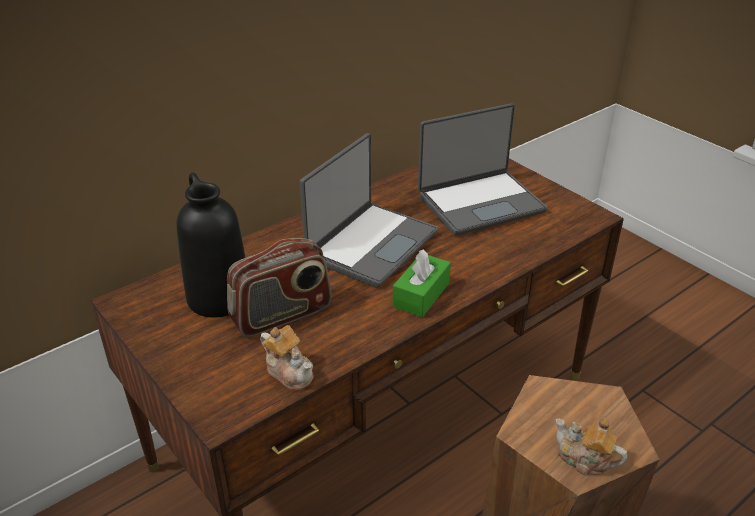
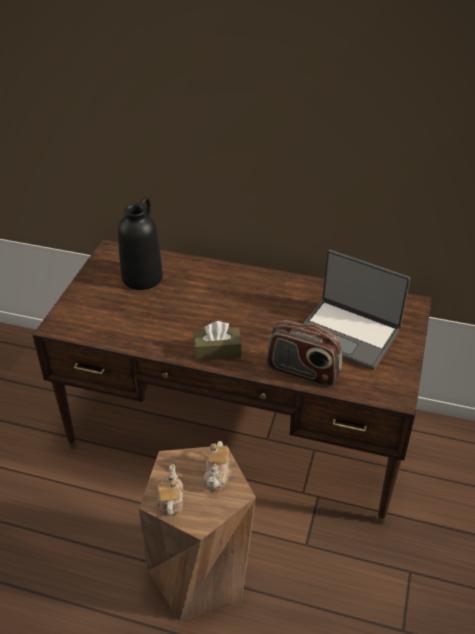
camera: 55 degrees right, 5 degrees up
radio [227,238,332,337] -> radio moved to [266,320,342,387]
teapot [260,325,314,390] -> teapot moved to [204,441,232,491]
laptop [300,133,438,288] -> none
green tissue box [393,249,451,317] -> brown tissue box [193,321,242,361]

